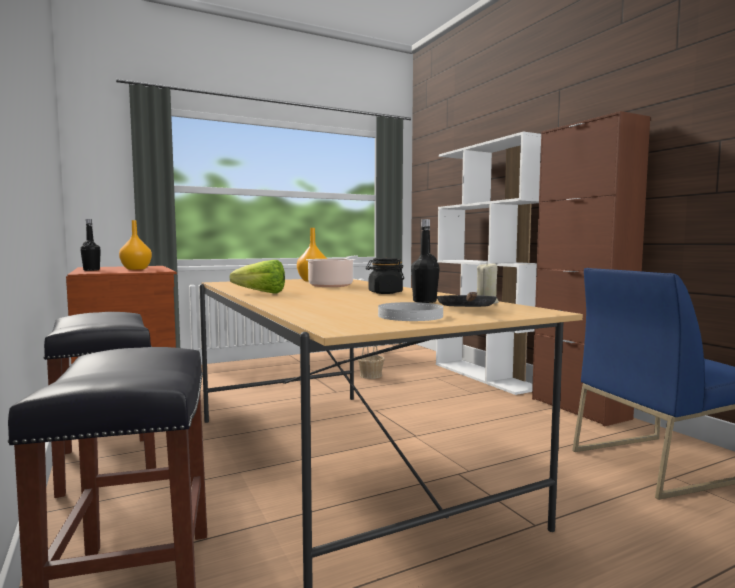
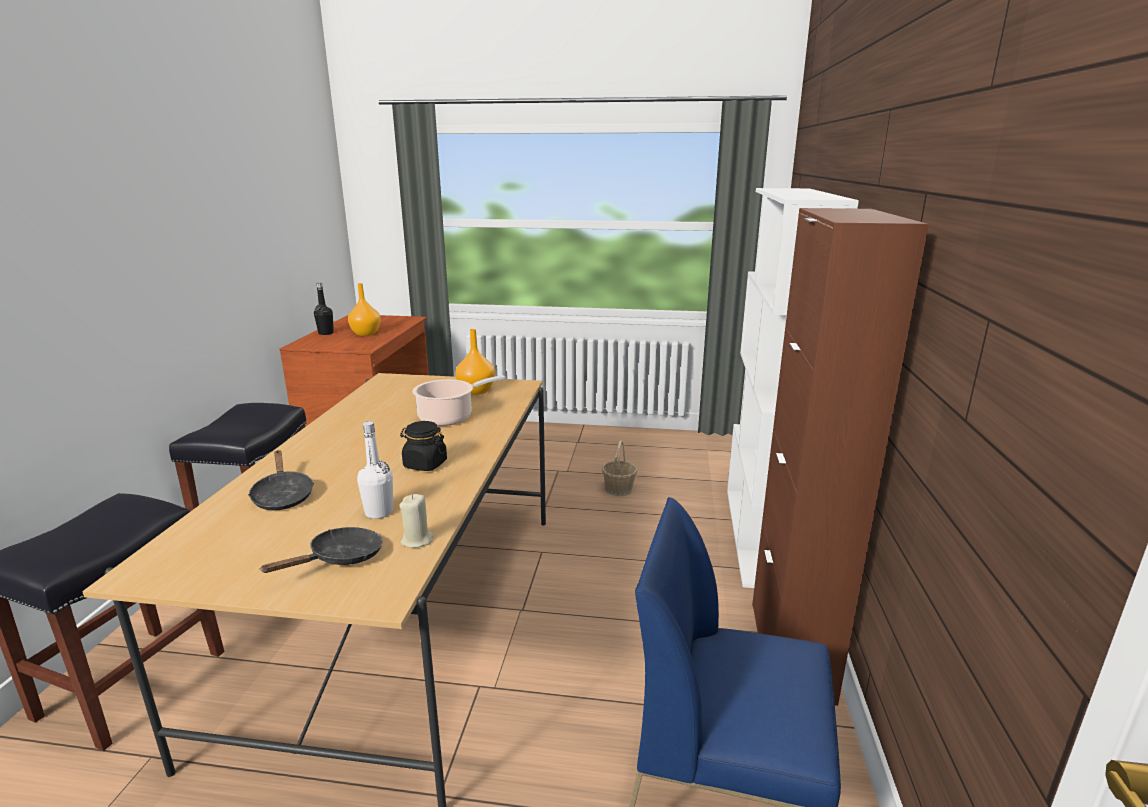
camera: 35 degrees right, 15 degrees up
lettuce [229,260,285,293] -> none
white plate [378,302,443,321] -> none
black bottle [411,219,439,303] -> white bottle [357,421,393,519]
none -> black frying pan [248,450,314,510]

